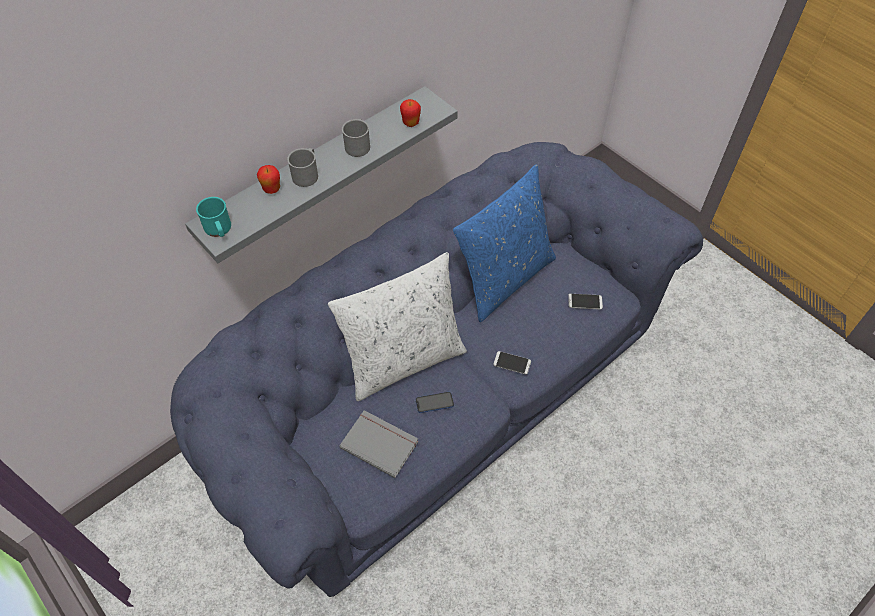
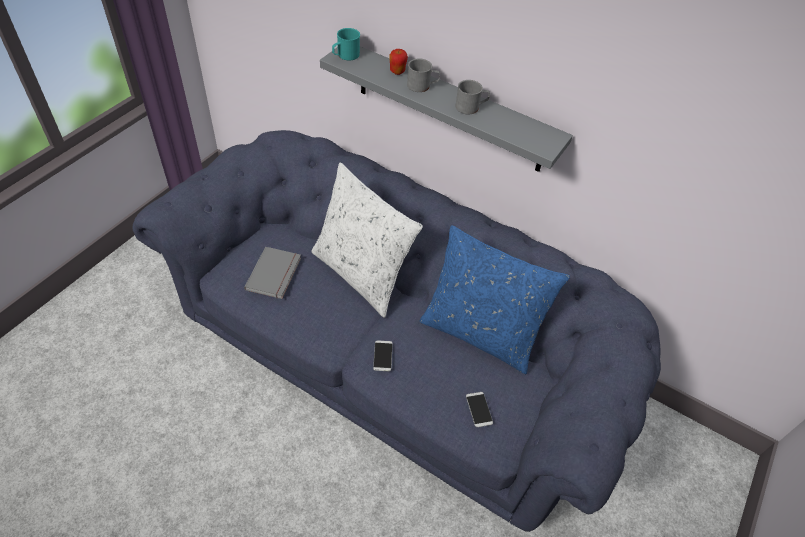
camera: 70 degrees right, 5 degrees down
apple [400,99,421,127] -> none
phone [416,392,454,413] -> none

